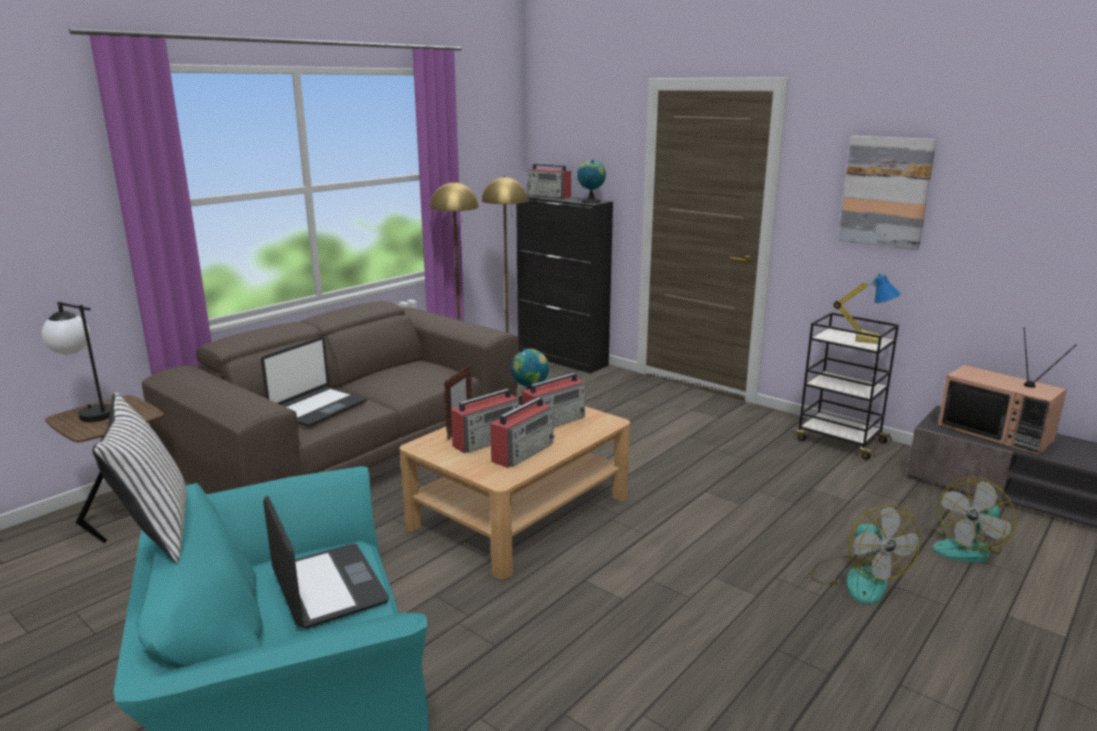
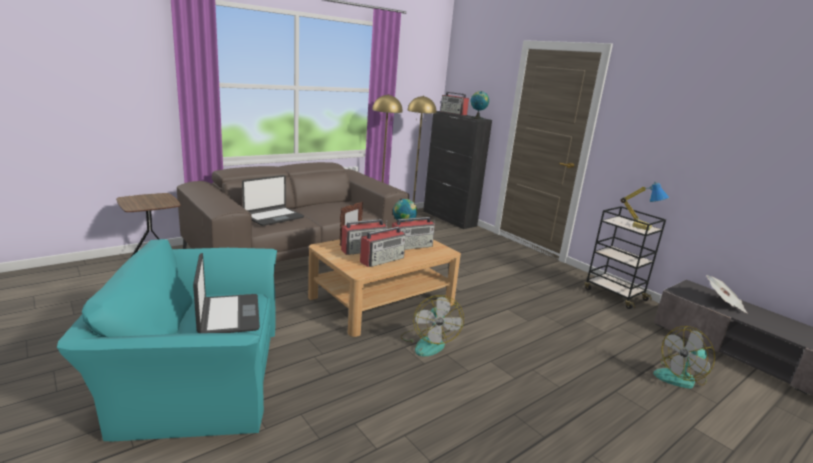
camera: 10 degrees right, 0 degrees up
table lamp [42,302,111,422] -> none
white pillow [92,392,187,563] -> none
fan [811,505,921,604] -> fan moved to [400,295,464,357]
picture [838,136,937,250] -> none
television [938,328,1077,456] -> newspaper [706,275,747,313]

